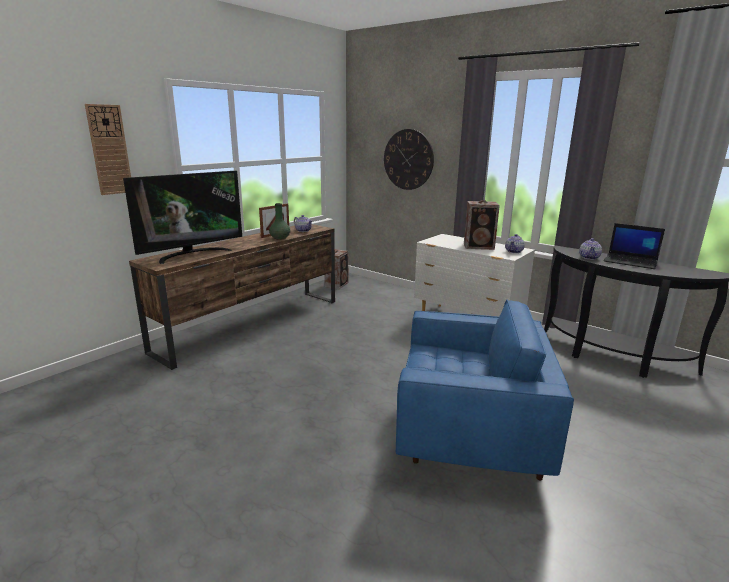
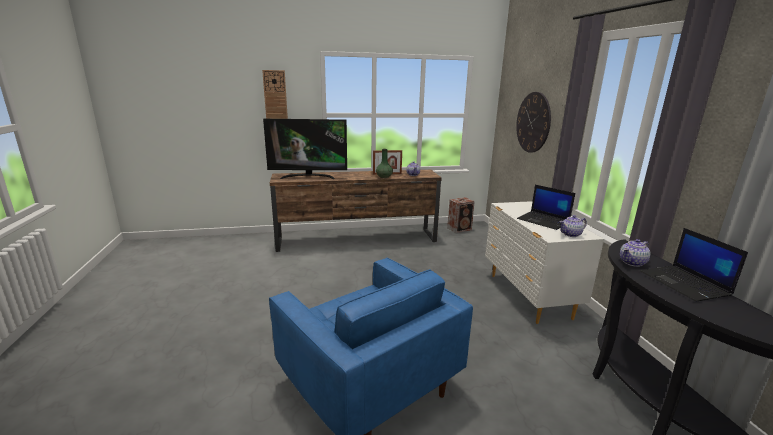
camera: 40 degrees right, 0 degrees up
speaker [464,200,500,250] -> laptop [517,185,575,230]

